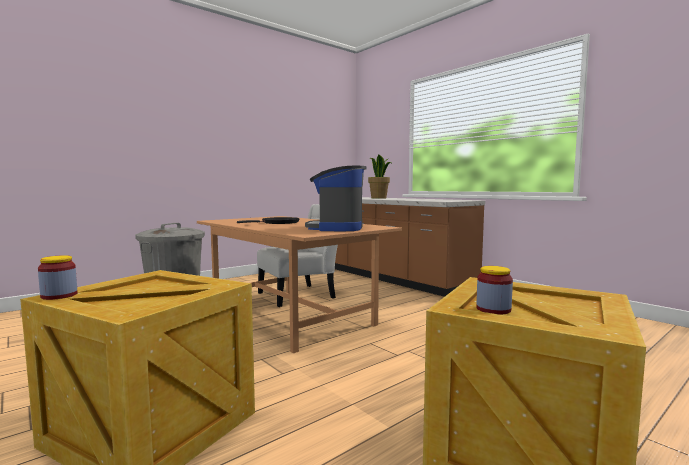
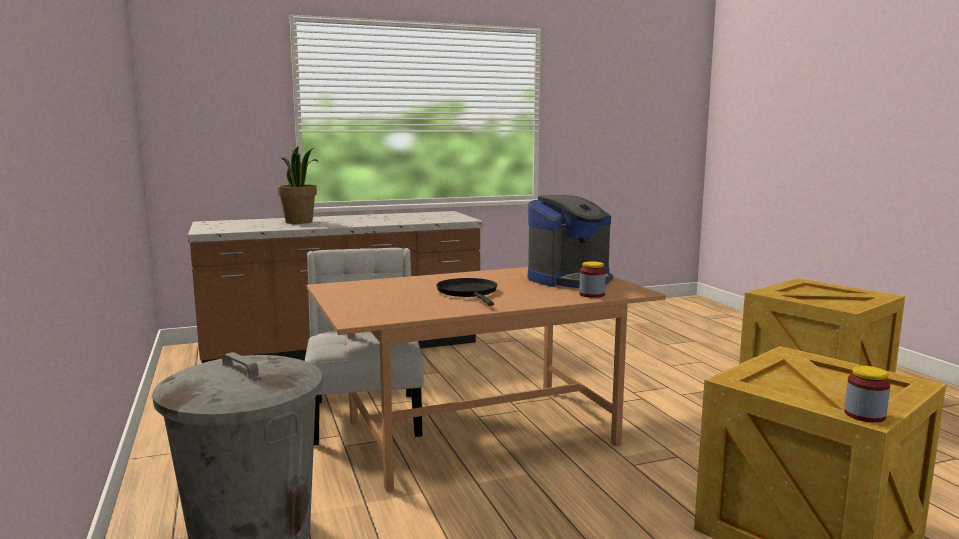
camera: 70 degrees left, 5 degrees up
coffee machine [305,166,367,231] -> coffee machine turned 60 degrees counterclockwise [528,195,613,288]
jar [476,266,513,315] -> jar moved to [579,261,606,298]

